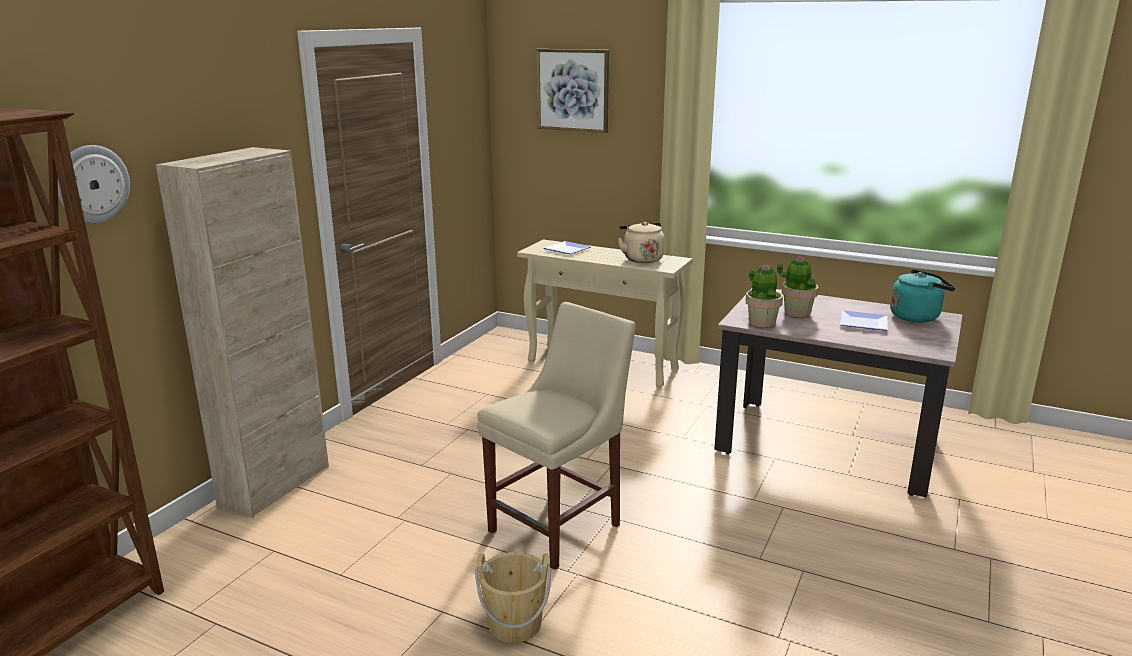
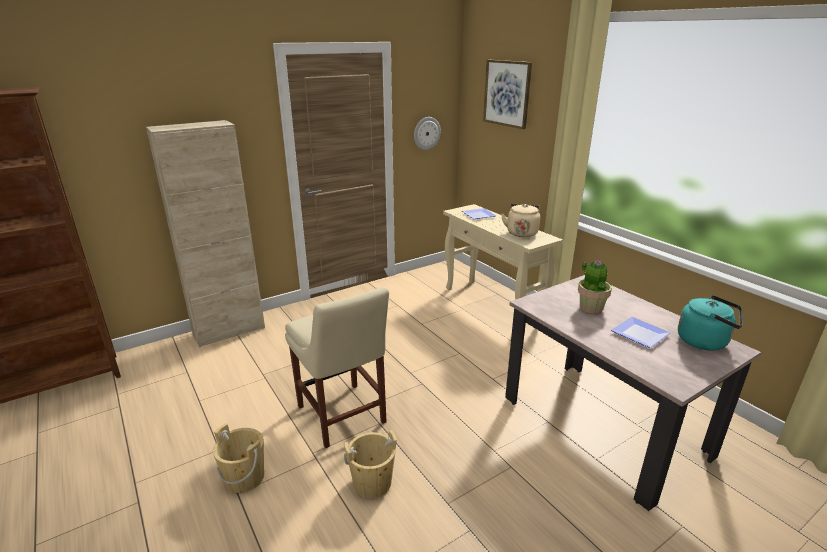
camera: 30 degrees right, 5 degrees up
wall clock [58,145,130,223] -> wall clock moved to [414,117,441,150]
beige chair [477,302,636,570] -> beige chair turned 75 degrees clockwise [285,287,389,448]
potted plant [746,264,783,327] -> none
none -> beige bucket [344,430,397,498]

